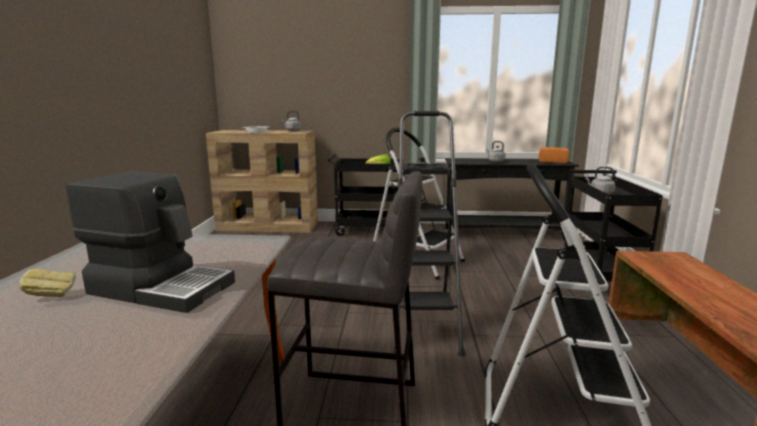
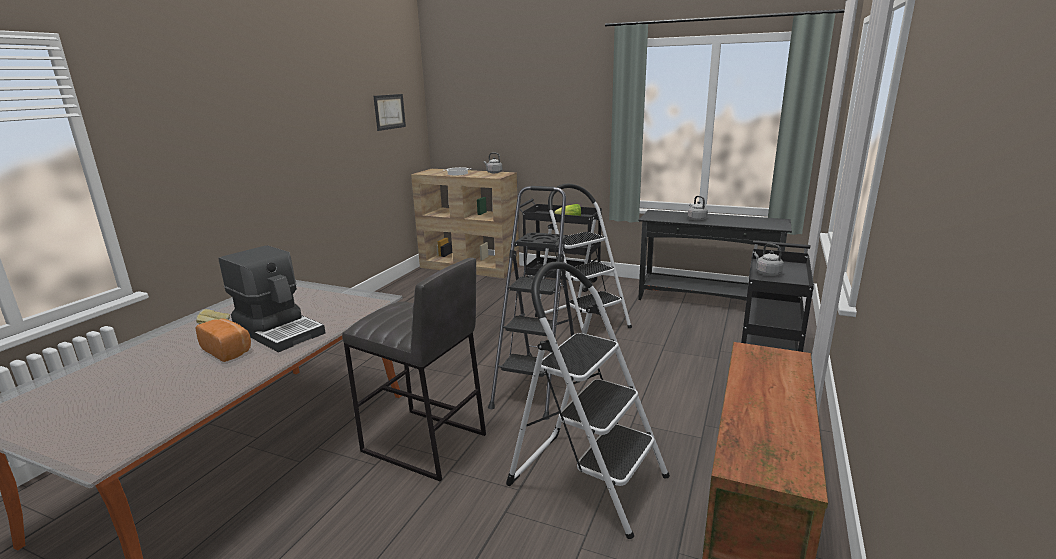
camera: 20 degrees right, 5 degrees up
bread [539,147,569,163] -> bread moved to [195,318,251,362]
none -> picture [373,94,406,131]

